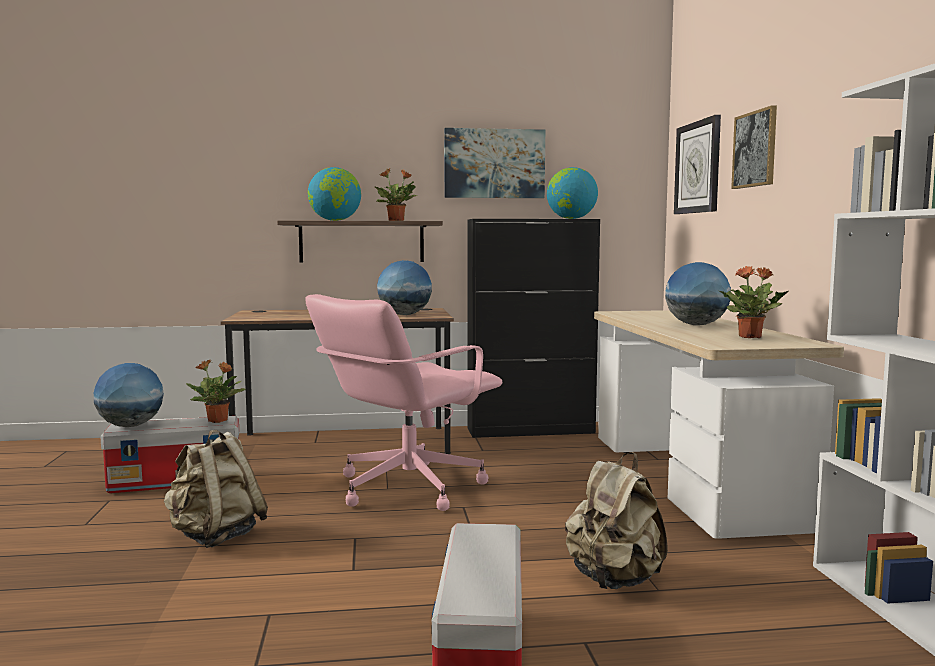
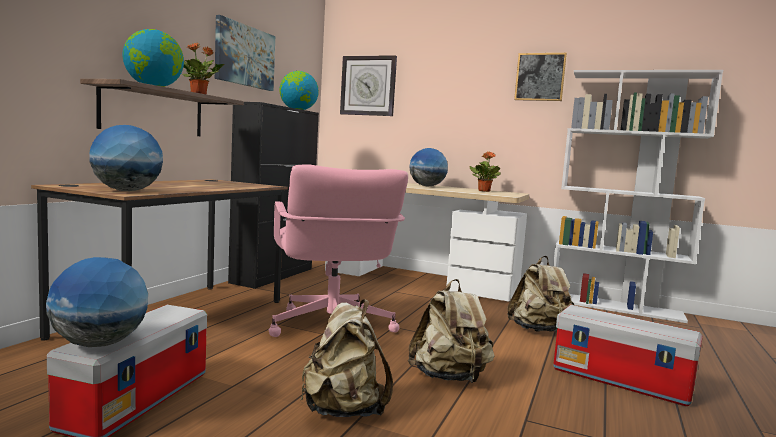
camera: 60 degrees left, 0 degrees up
potted plant [186,359,246,423] -> none
globe [377,260,432,315] -> globe moved to [89,125,163,191]
picture [731,105,777,189] -> picture moved to [514,53,567,101]
none -> beige backpack [408,279,495,383]

